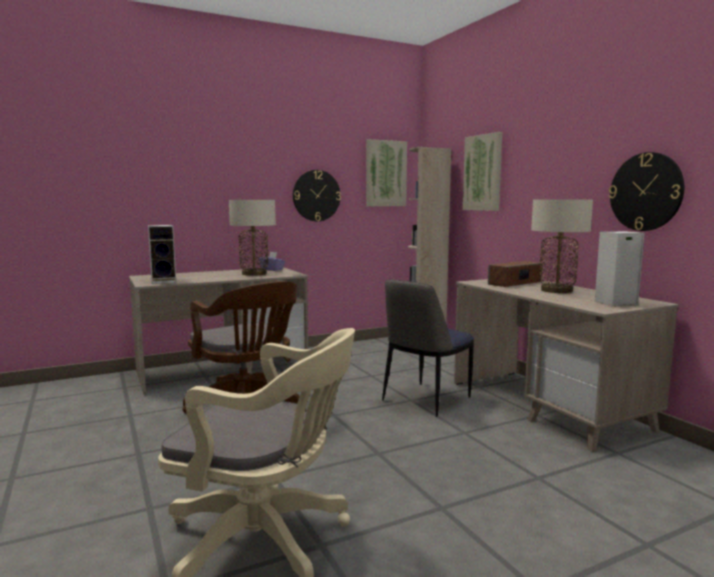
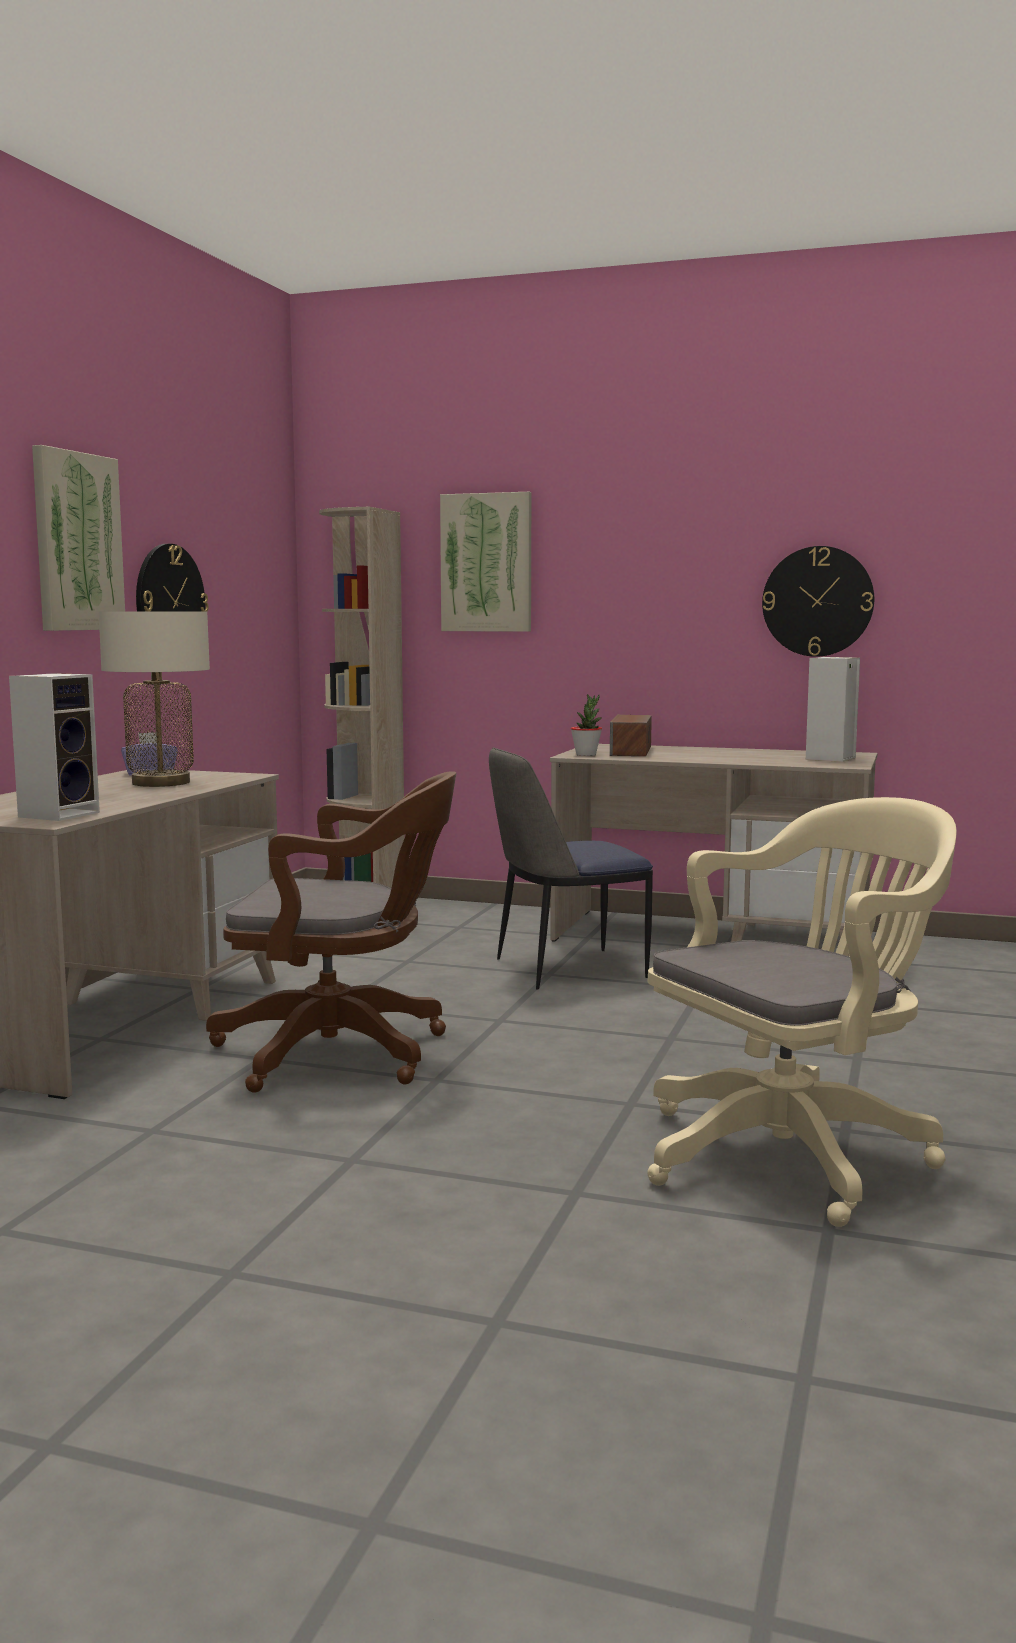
camera: 45 degrees left, 0 degrees up
picture [366,139,407,206] -> picture moved to [32,445,125,631]
chair [382,279,474,417] -> chair turned 75 degrees clockwise [489,747,653,989]
table lamp [531,199,593,293] -> none
none -> potted plant [571,694,602,756]

